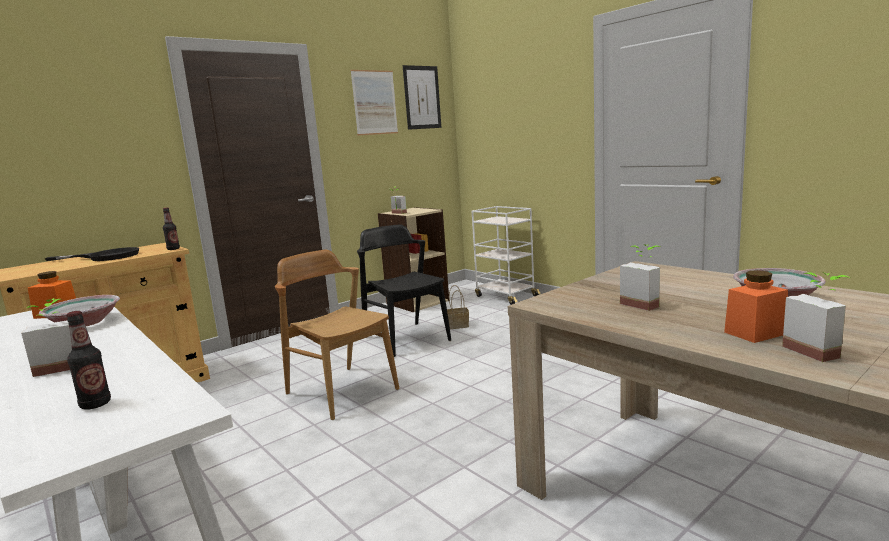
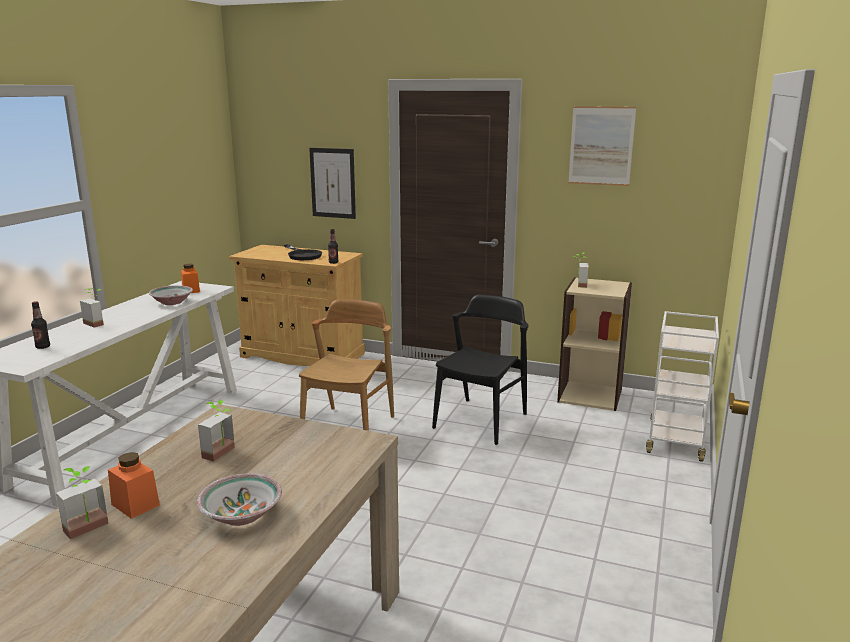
camera: 60 degrees right, 5 degrees up
picture [403,65,441,130] -> picture moved to [309,148,356,219]
basket [447,285,469,329] -> none

